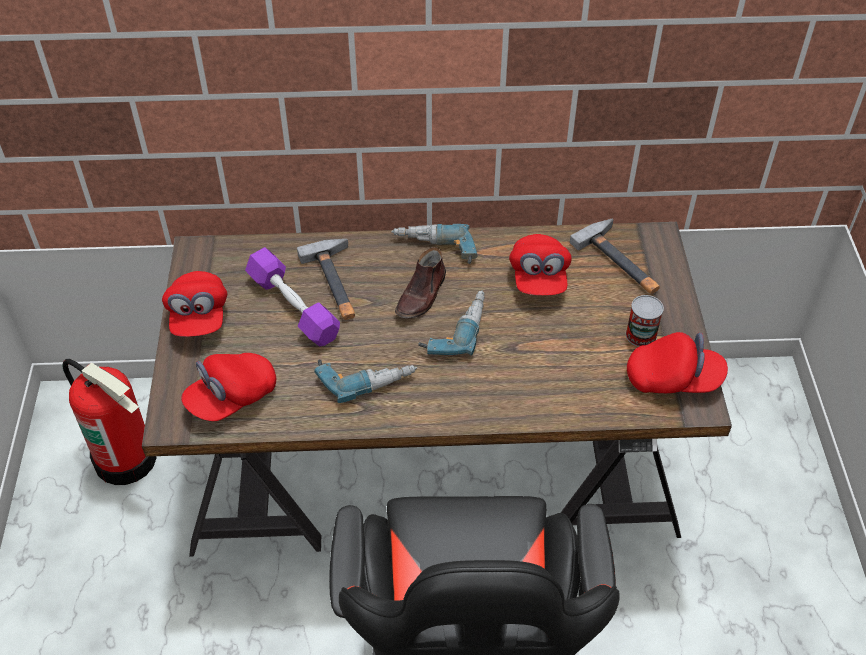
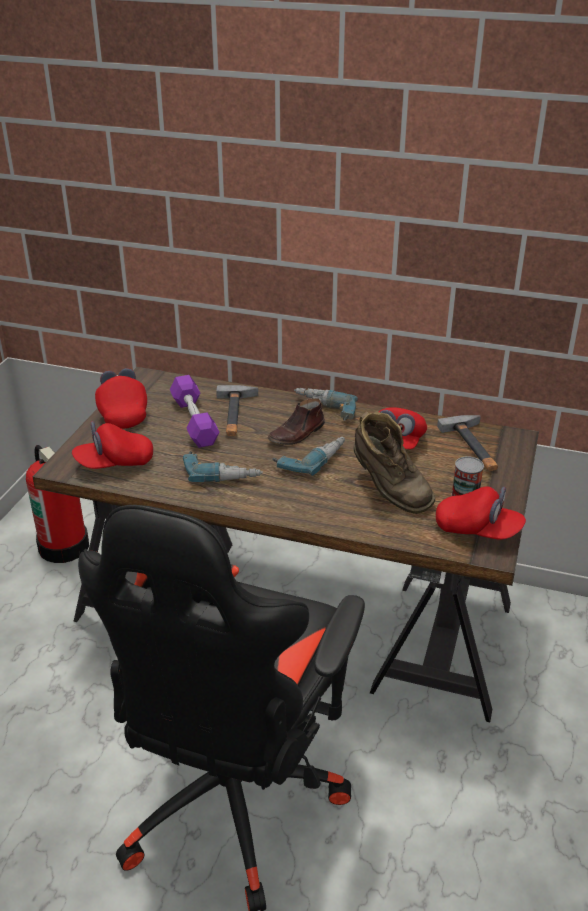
camera: 20 degrees right, 15 degrees down
red cap [162,271,227,337] -> red cap turned 150 degrees clockwise [95,368,147,429]
none -> brown boot [354,411,435,514]

